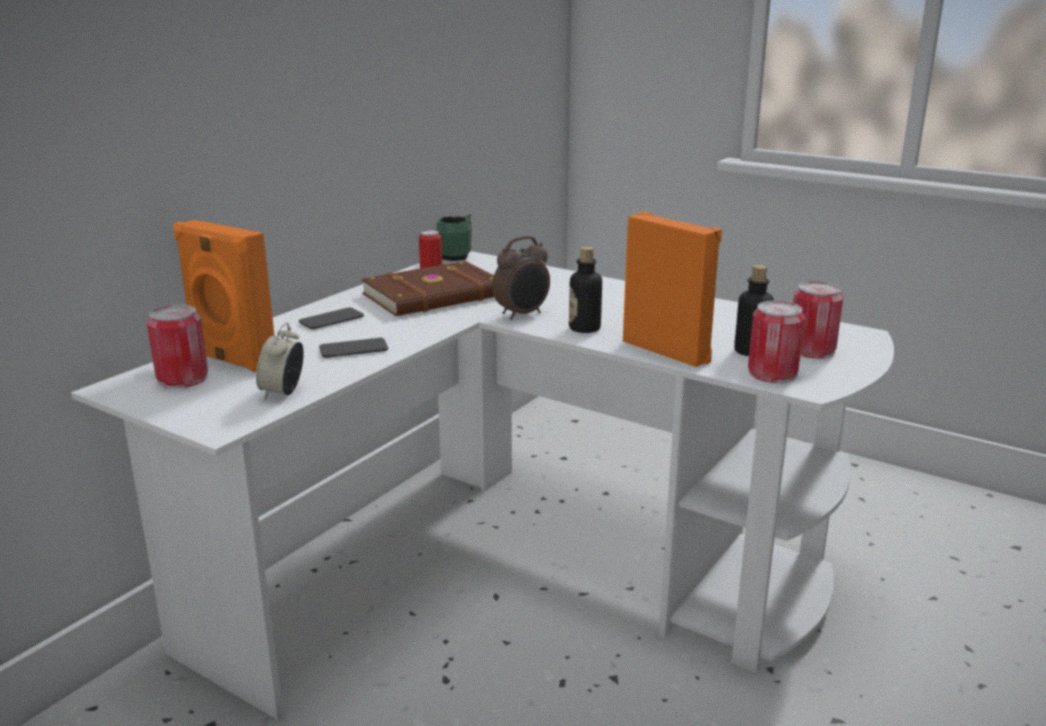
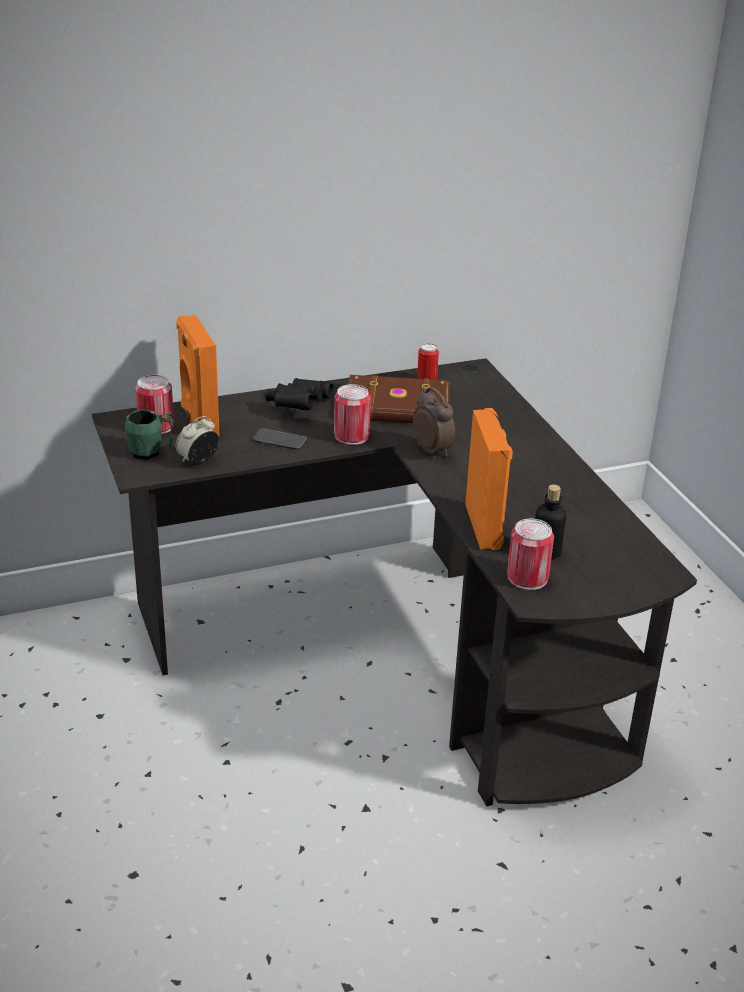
camera: 35 degrees right, 10 degrees up
white desk [71,251,894,720] -> black desk [92,358,697,806]
phone [299,307,364,329] -> black binoculars [266,378,334,410]
green mug [436,214,472,261] -> green mug moved to [125,409,173,460]
alarm clock [492,236,550,320] -> alarm clock turned 120 degrees counterclockwise [413,387,455,458]
bottle [569,246,602,333] -> none
can [793,281,844,358] -> can moved to [334,384,371,445]

